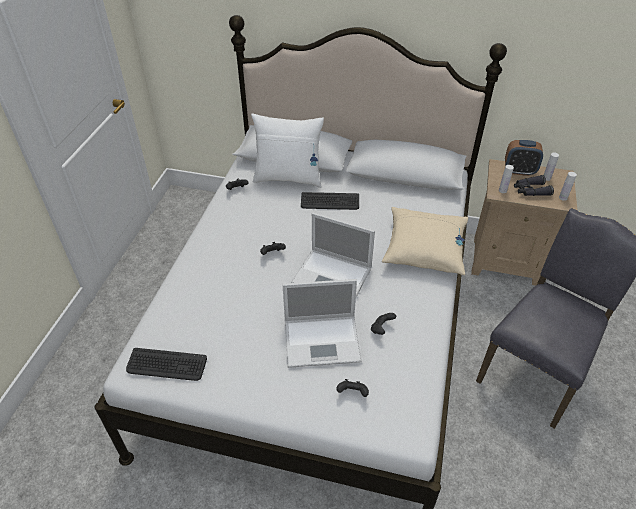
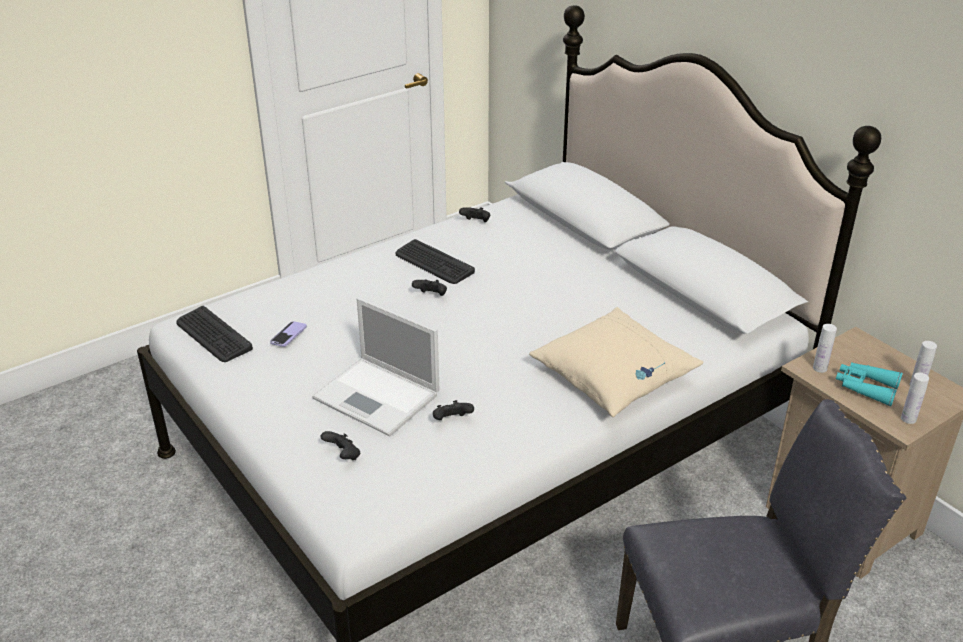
camera: 40 degrees right, 10 degrees down
white pillow [251,113,324,188] -> none
laptop [291,213,375,297] -> none
keyboard [301,192,359,210] -> keyboard moved to [395,239,475,284]
alarm clock [505,140,543,176] -> none
black binoculars [514,175,554,196] -> turquoise binoculars [836,362,903,406]
none -> phone [270,321,307,347]

